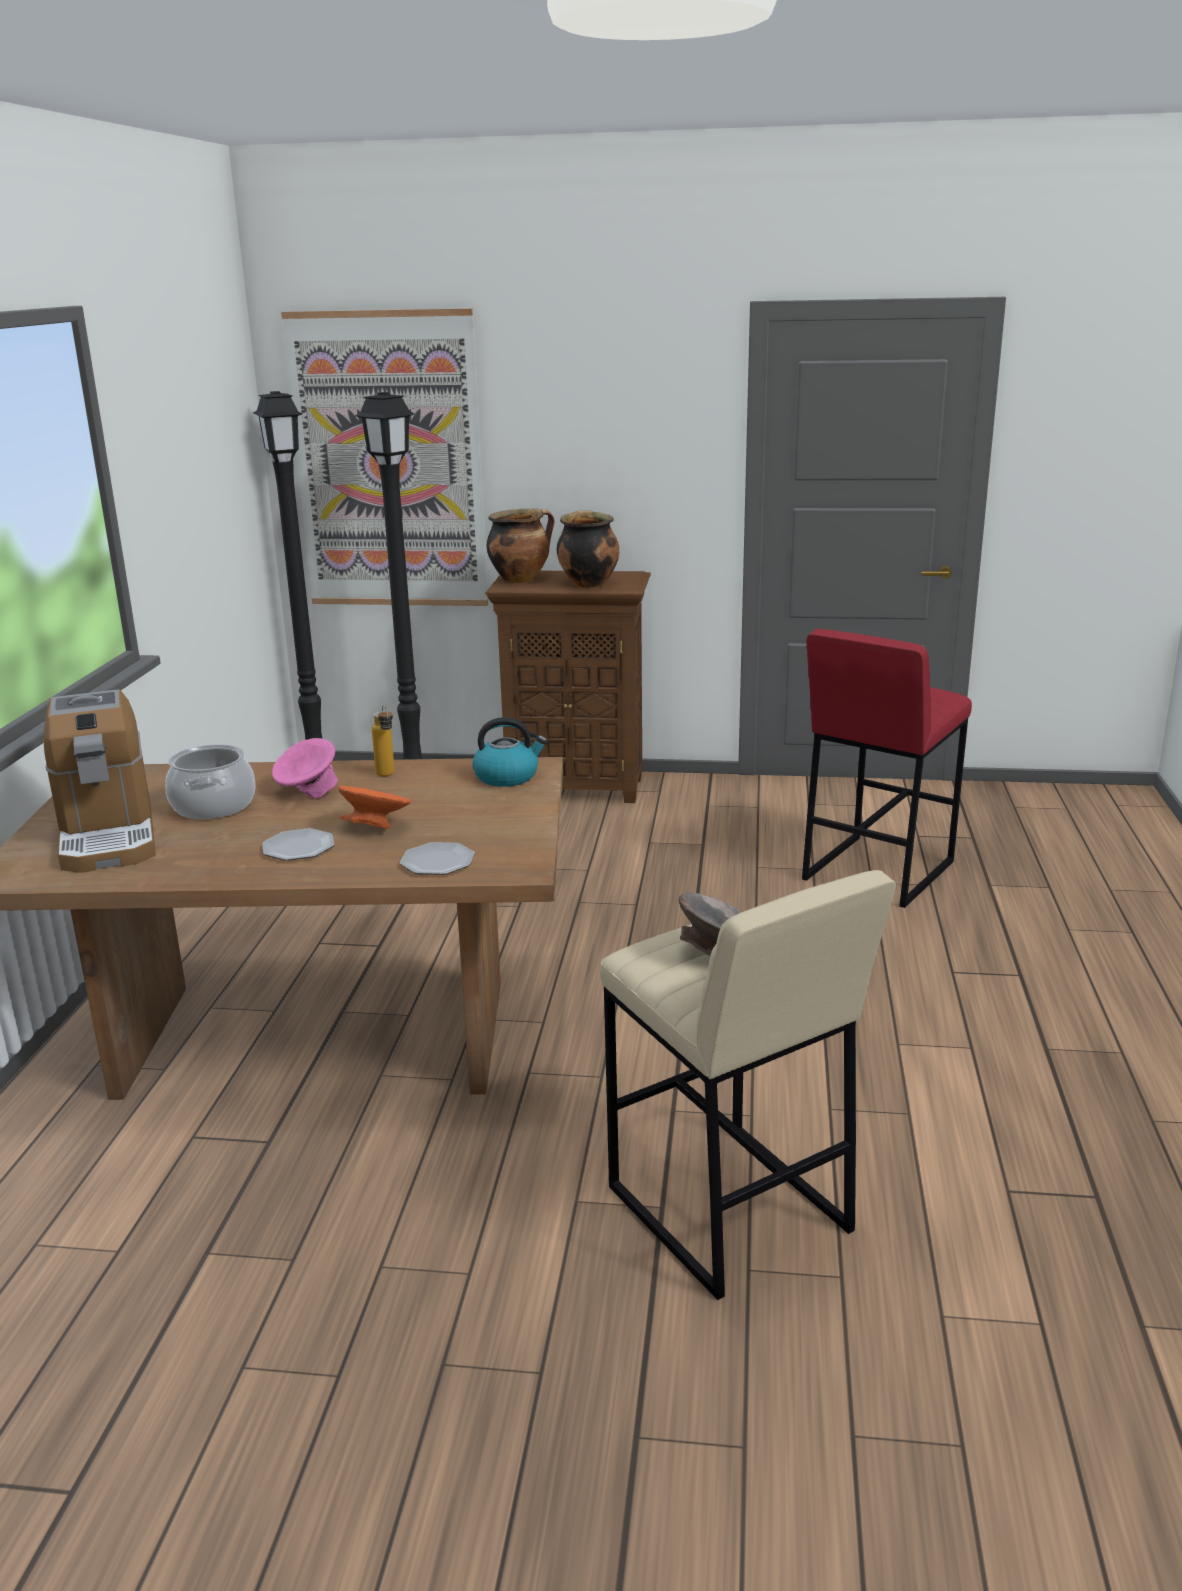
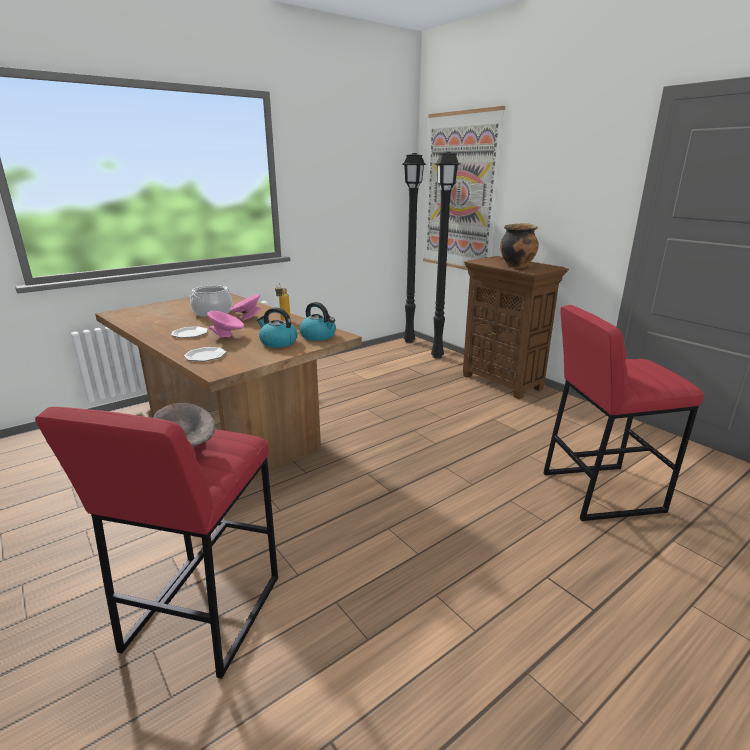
camera: 45 degrees right, 0 degrees up
coffee machine [43,689,156,873] -> none
orange bowl [338,785,411,829] -> pink bowl [207,311,244,337]
cooking pot [487,509,554,583] -> none
beige stool [600,870,896,1300] -> red stool [35,407,278,679]
none -> kettle [257,308,297,348]

